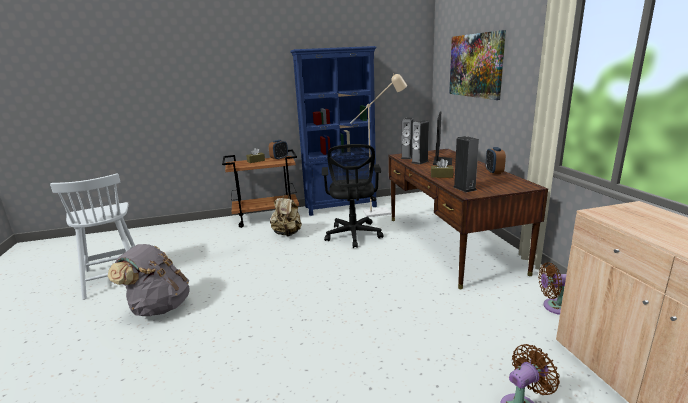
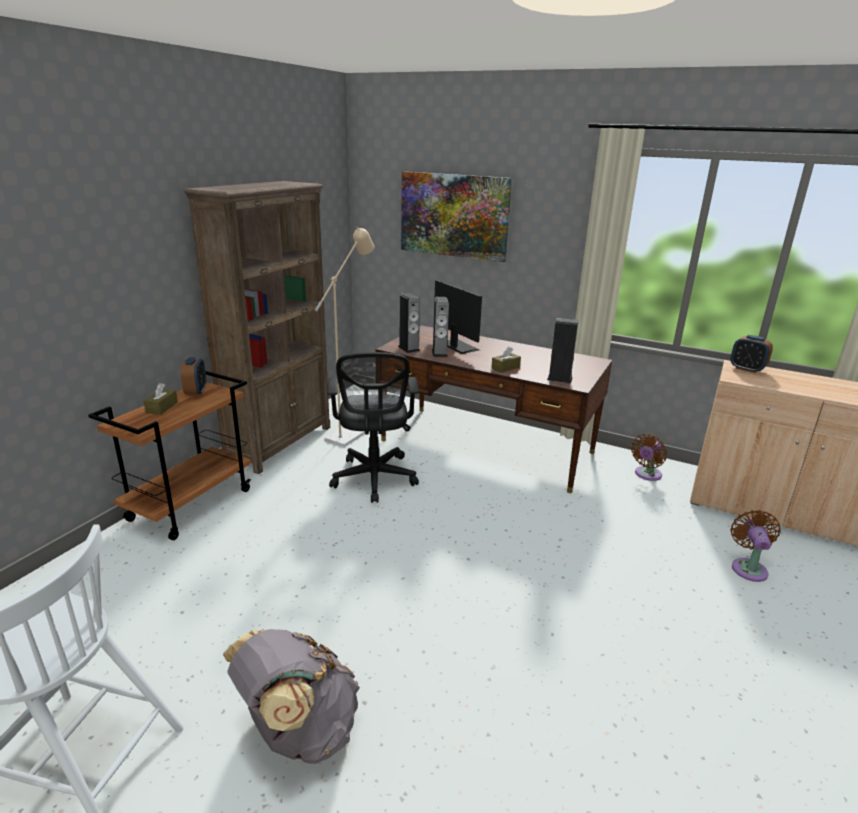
camera: 50 degrees left, 5 degrees up
beige backpack [270,193,302,236] -> none
blue bookcase [290,46,377,216] -> brown bookcase [184,181,330,474]
black office chair [322,144,384,248] -> black office chair turned 45 degrees clockwise [327,352,419,503]
alarm clock [486,147,506,174] -> alarm clock moved to [730,335,773,373]

